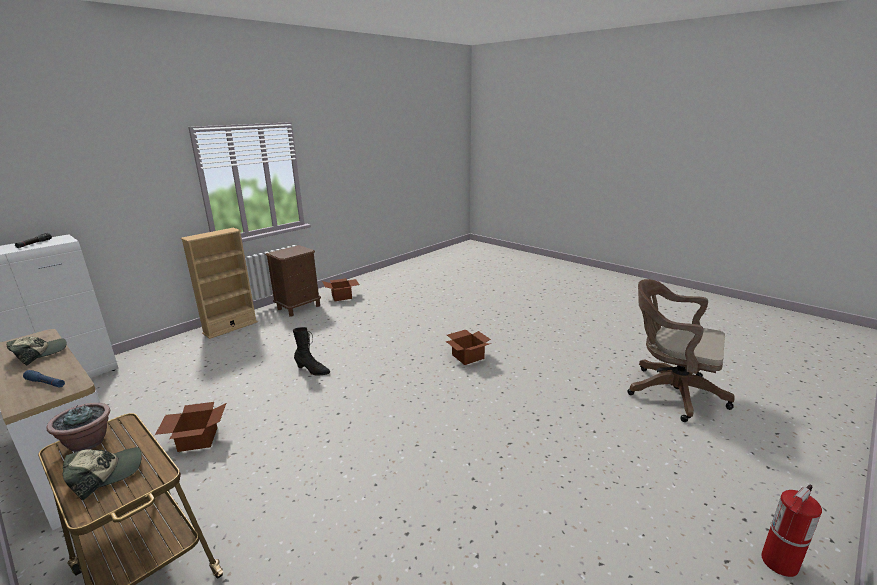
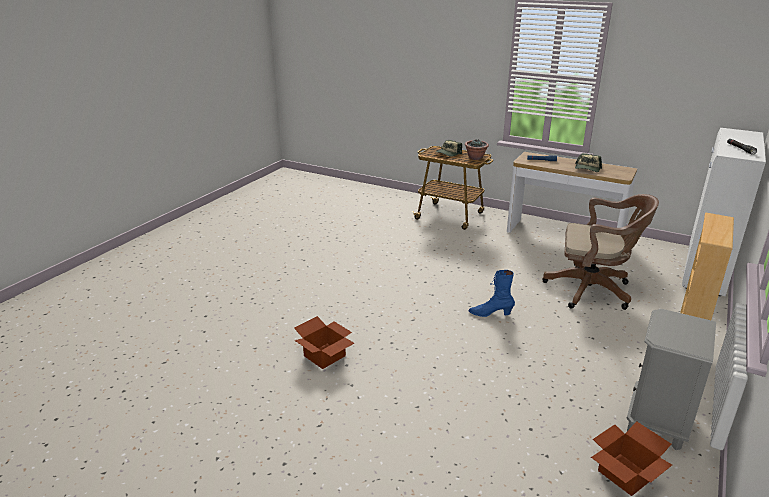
camera: 165 degrees right, 5 degrees up
cardboard box [155,402,226,452] -> none
brown nightstand [266,245,321,316] -> grey nightstand [627,309,716,450]
black boot [293,327,330,376] -> blue boot [468,270,515,317]
brown office chair [627,279,734,422] -> brown office chair moved to [542,194,659,310]
fire extinguisher [761,485,822,577] -> none

